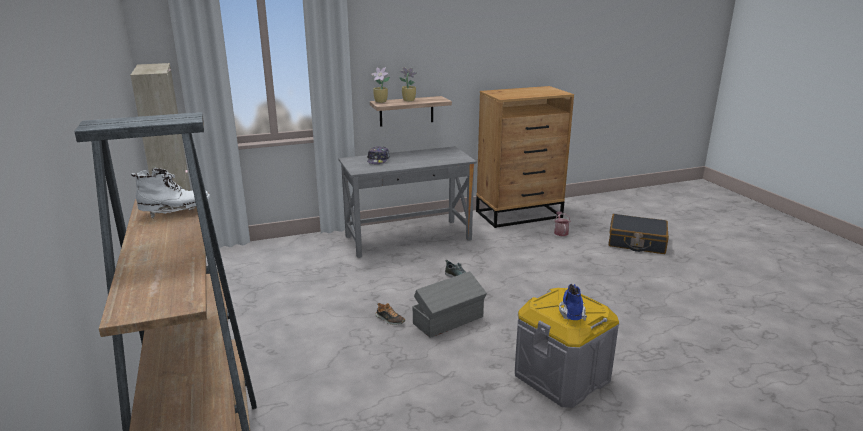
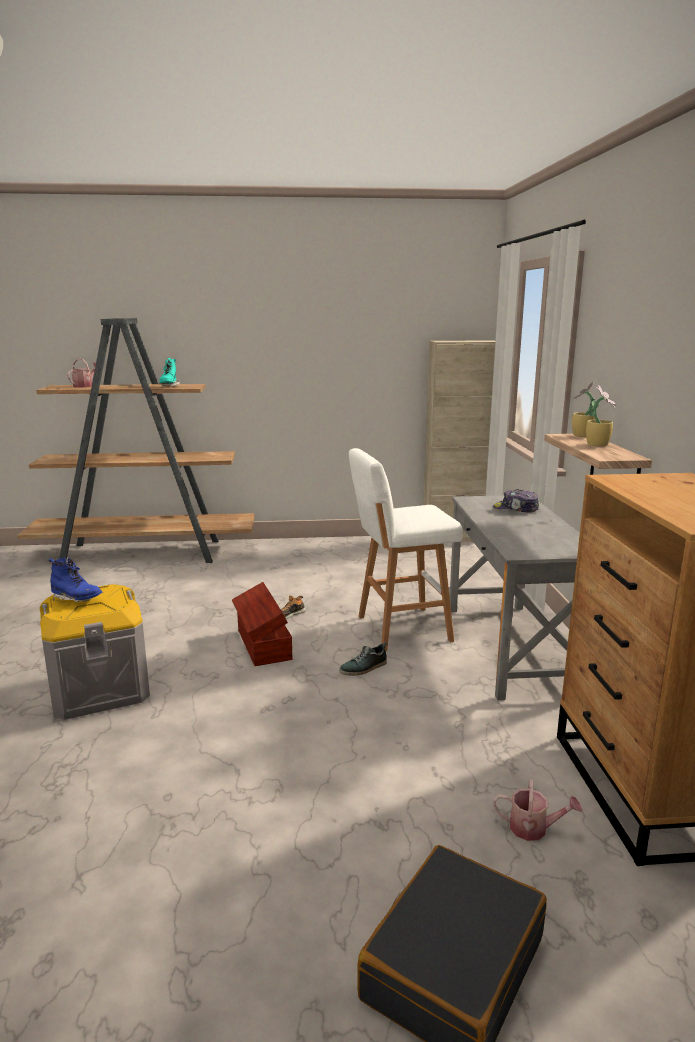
camera: 105 degrees right, 5 degrees down
white boot [131,168,210,218] -> turquoise boot [158,358,180,386]
grey storage box [412,271,487,338] -> brown storage box [232,582,292,666]
none -> watering can [67,359,96,388]
none -> white stool [349,448,463,651]

